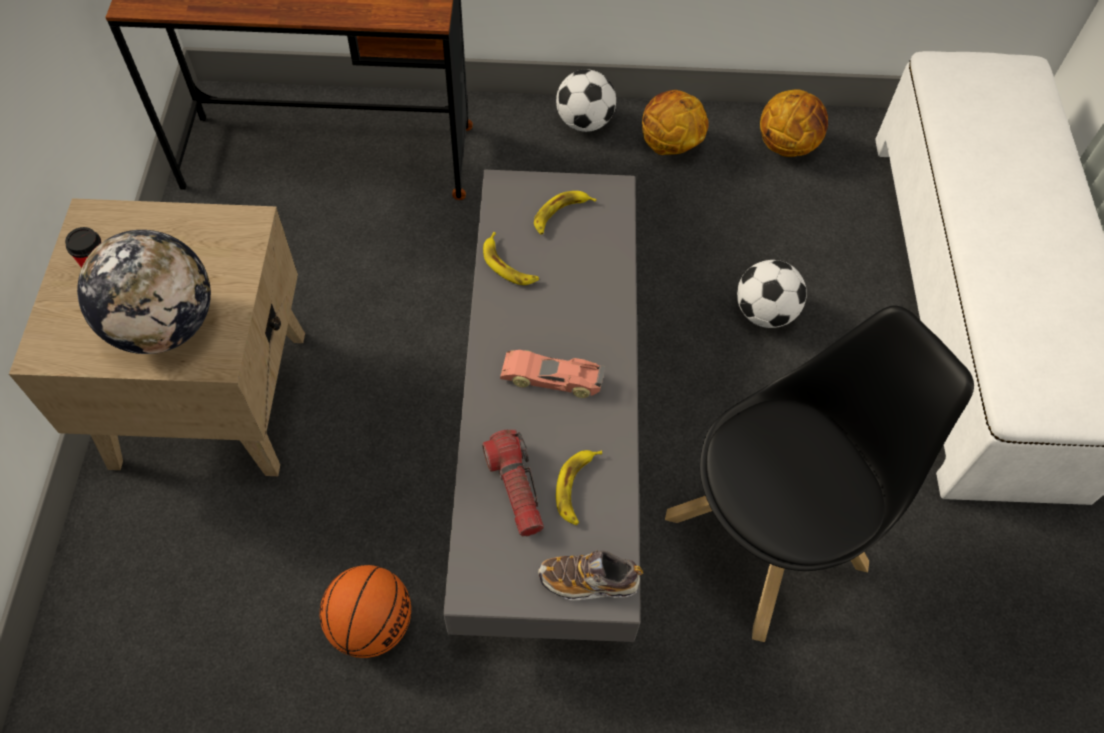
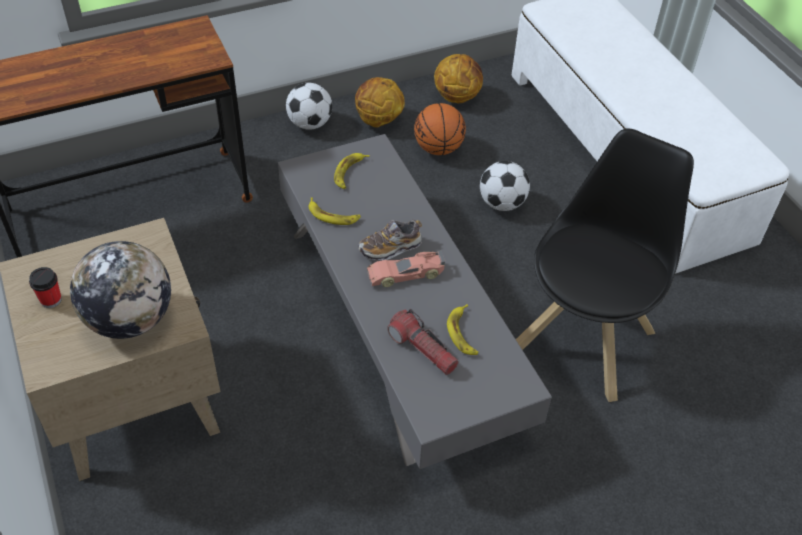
camera: 25 degrees left, 10 degrees down
basketball [320,565,411,658] -> basketball moved to [414,103,466,155]
shoe [538,550,643,600] -> shoe moved to [358,219,422,260]

